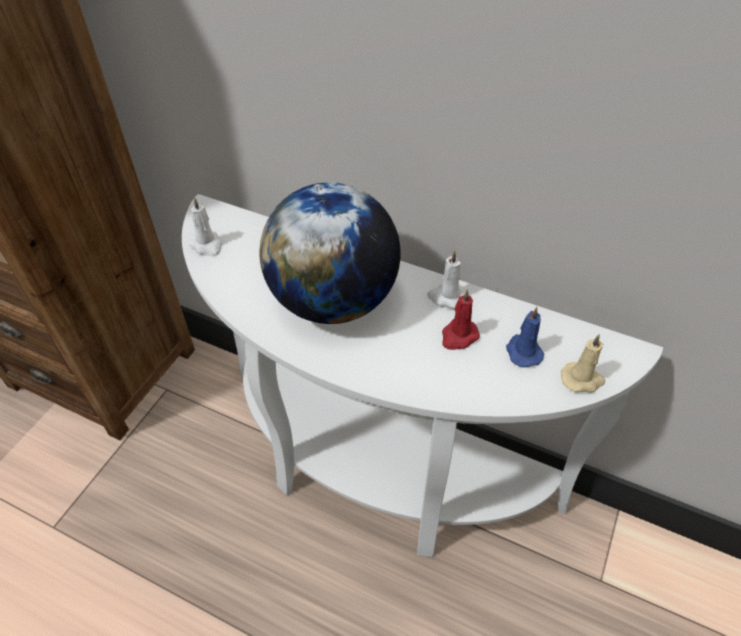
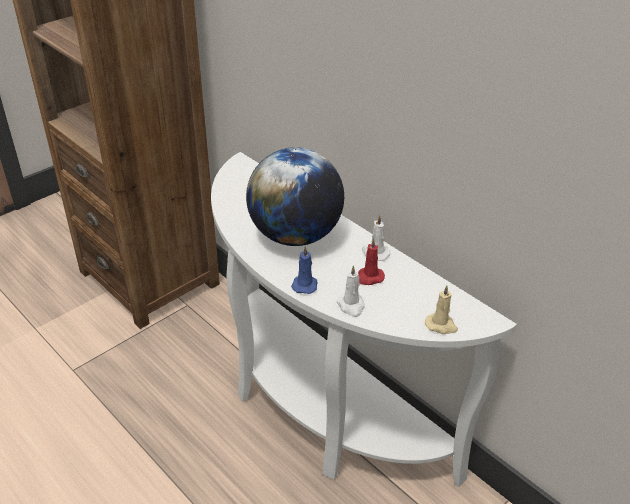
camera: 20 degrees right, 10 degrees down
white candle [189,198,223,257] -> white candle moved to [336,265,365,317]
blue candle [506,307,544,367] -> blue candle moved to [291,246,317,294]

